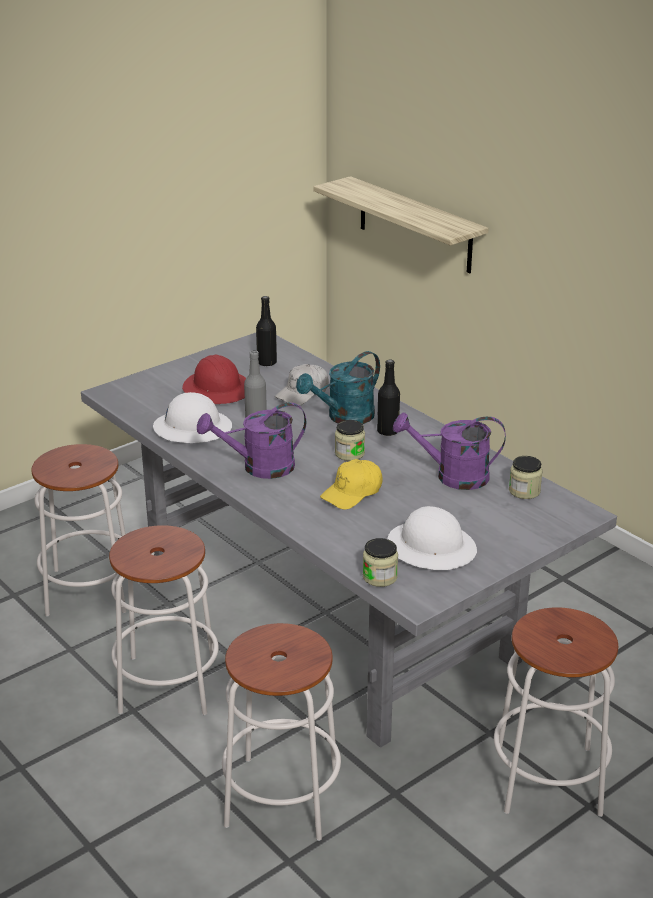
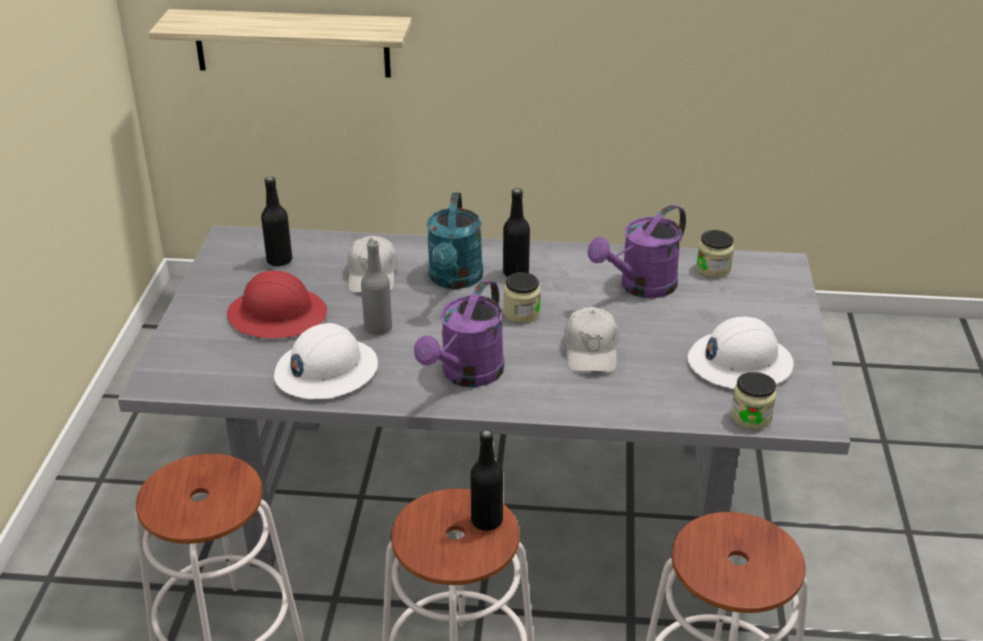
camera: 45 degrees left, 5 degrees up
yellow cap [320,459,383,510] -> white cap [563,307,618,372]
white stool [494,607,618,817] -> none
none -> black bottle [470,429,503,531]

